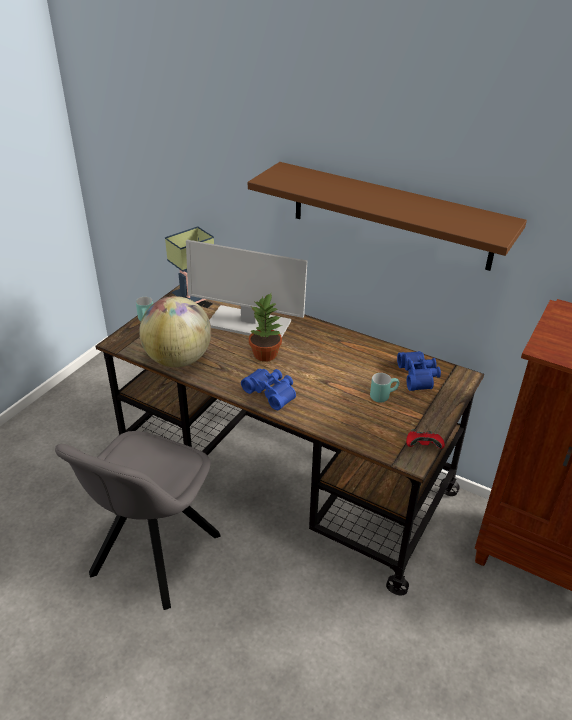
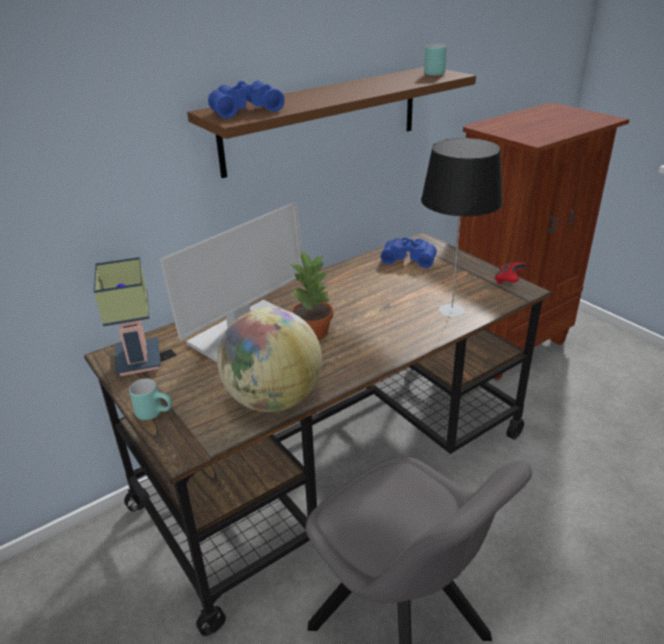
camera: 65 degrees left, 5 degrees down
blue binoculars [241,369,296,410] -> blue binoculars moved to [208,81,285,119]
turquoise mug [370,373,399,403] -> turquoise mug moved to [424,44,447,76]
none -> table lamp [421,138,503,317]

